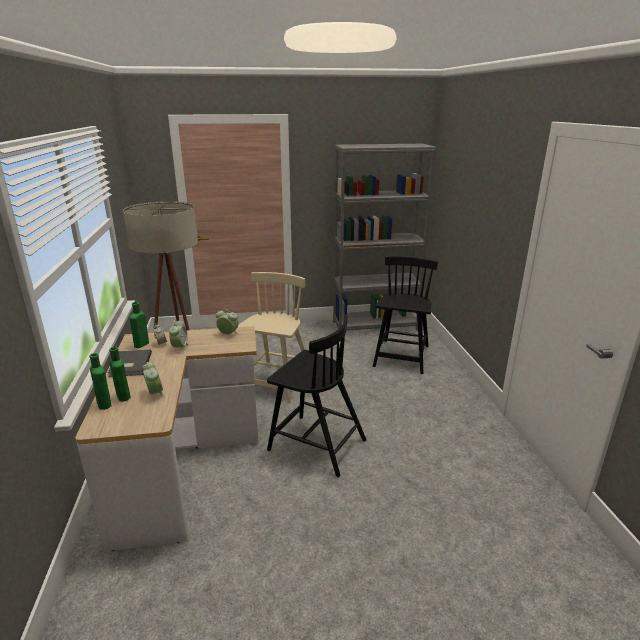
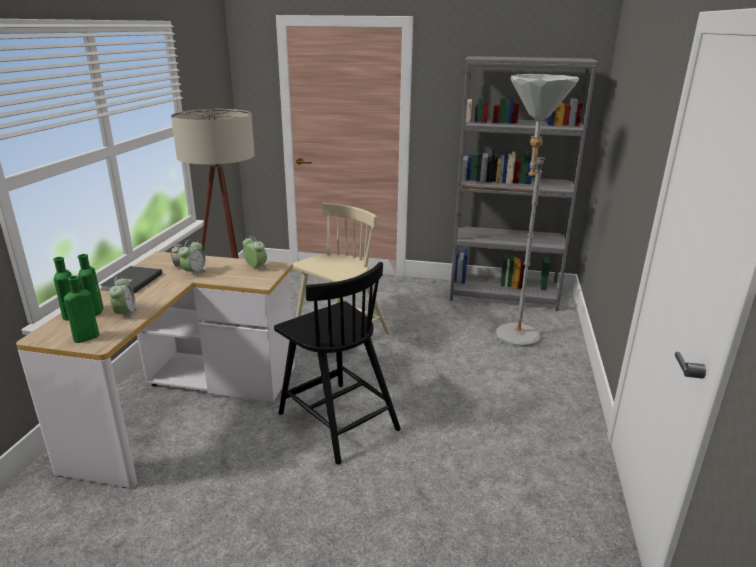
camera: 20 degrees right, 0 degrees up
green bottle [130,302,149,348] -> green bottle moved to [64,276,99,343]
black chair [373,256,438,374] -> grey floor lamp [496,74,579,347]

